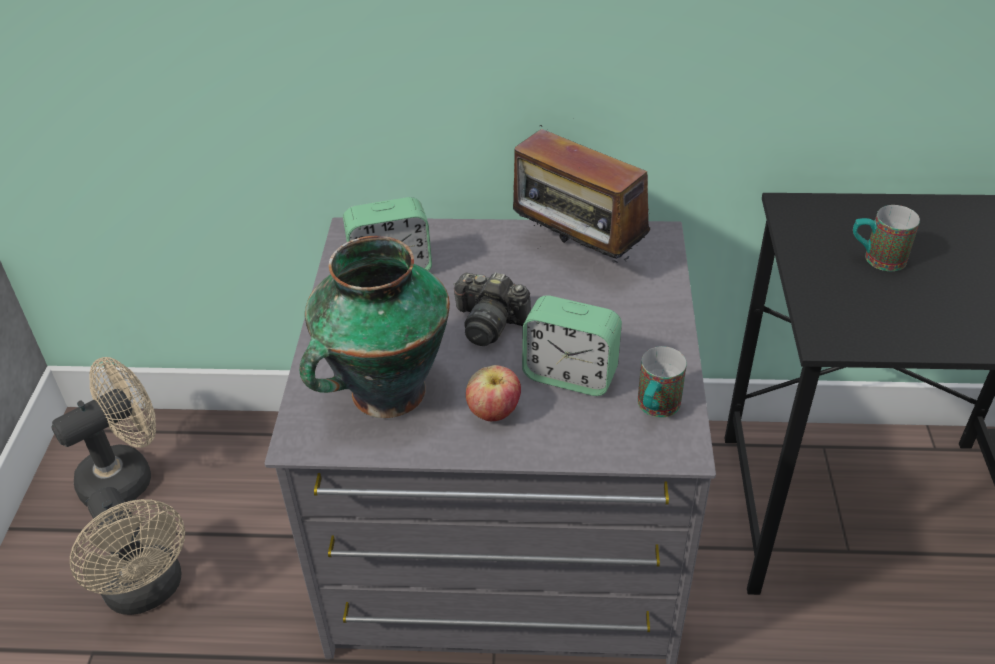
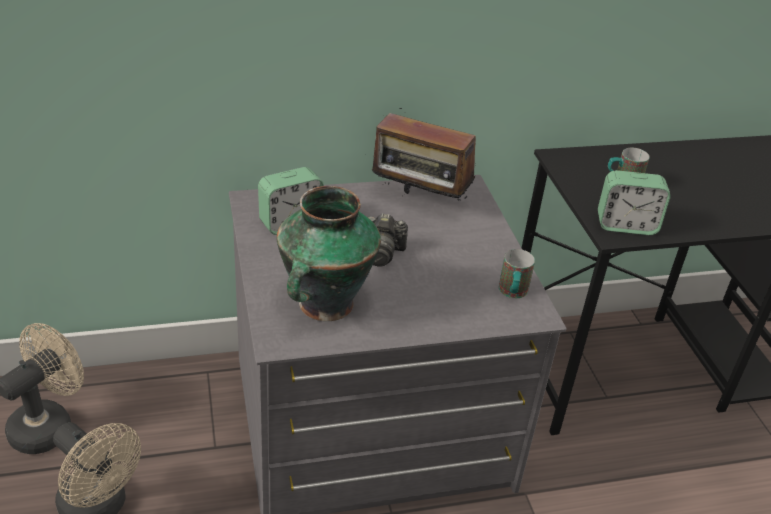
camera: 20 degrees left, 5 degrees down
apple [466,365,521,421] -> none
alarm clock [522,295,622,396] -> alarm clock moved to [598,170,671,235]

